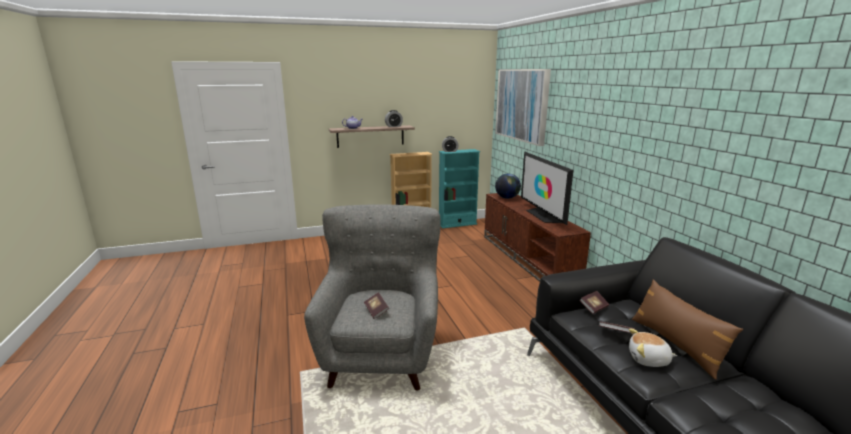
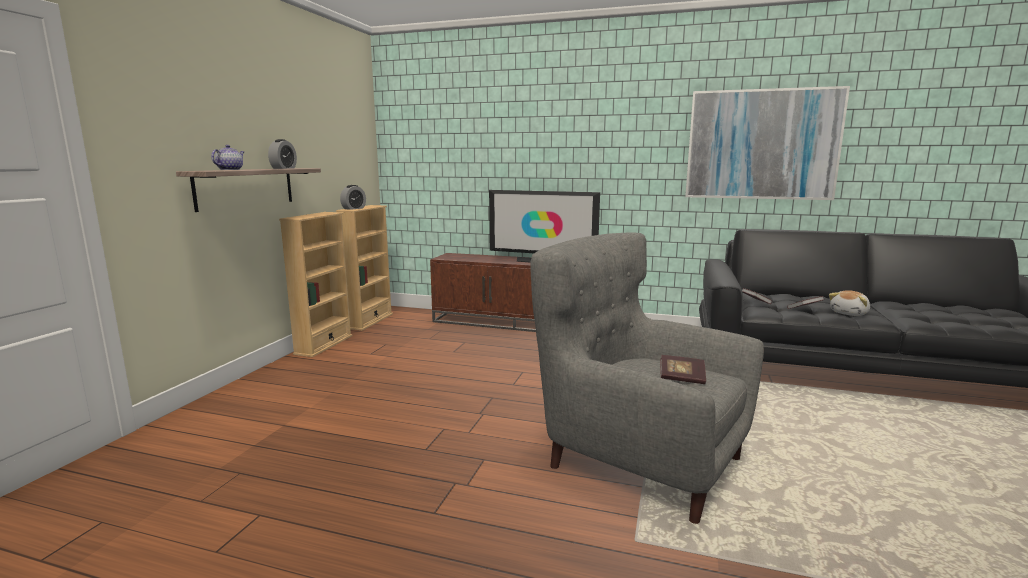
camera: 55 degrees left, 5 degrees down
turquoise bookcase [439,149,480,228] -> beige bookcase [336,205,393,331]
picture [495,69,551,146] -> picture moved to [685,86,850,200]
globe [495,174,521,199] -> none
brown pillow [632,279,743,380] -> none

